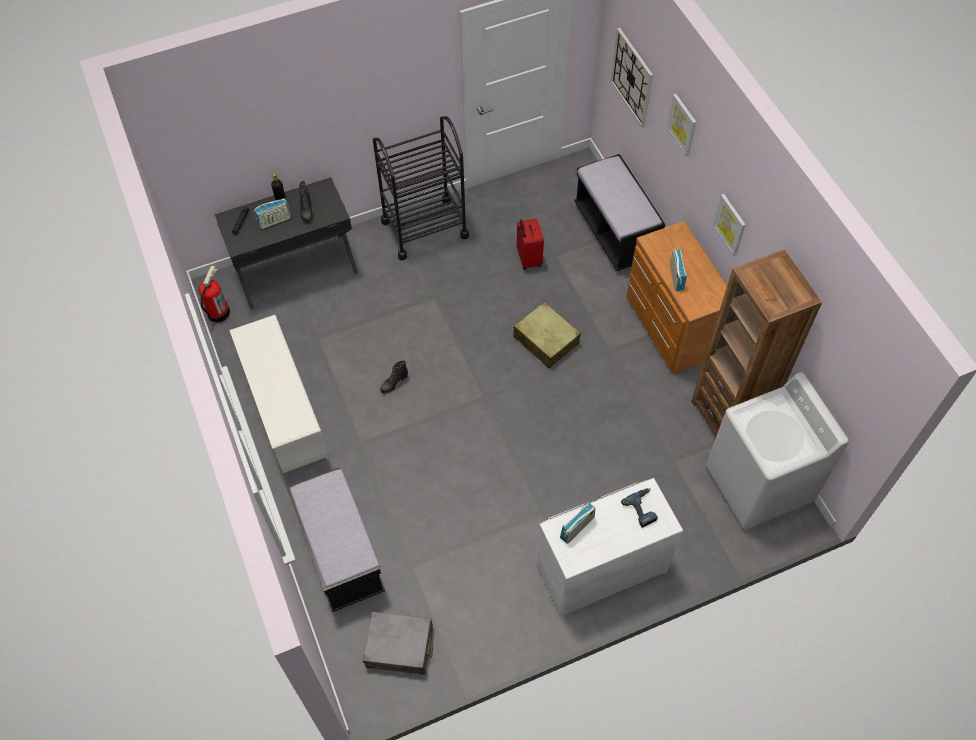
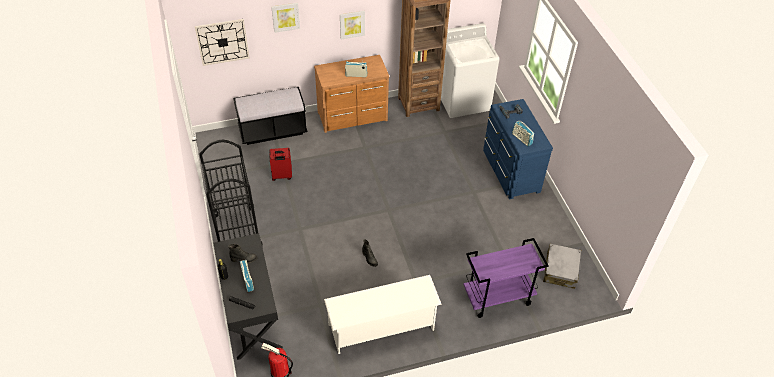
camera: 85 degrees left, 10 degrees down
black bench [286,467,385,612] -> purple cart [463,238,549,318]
beige suitcase [513,302,581,369] -> none
white dresser [536,478,683,618] -> blue dresser [483,99,553,200]

